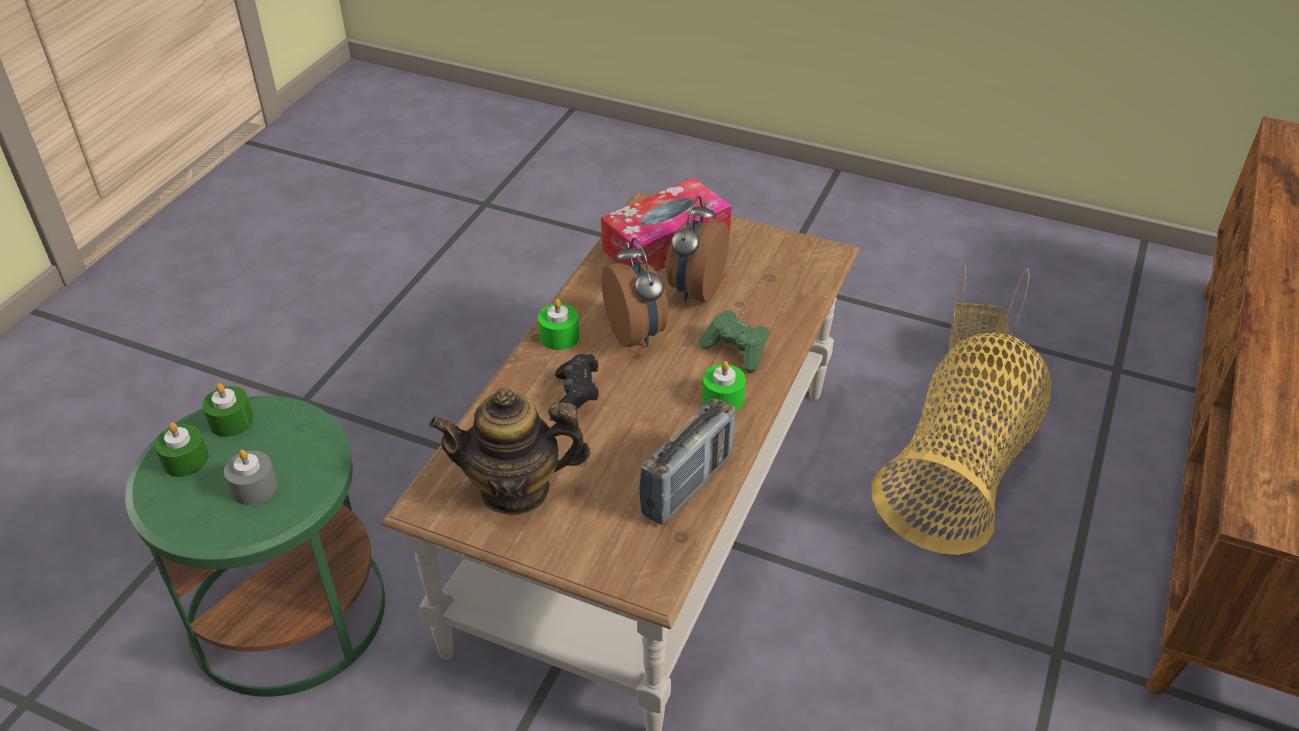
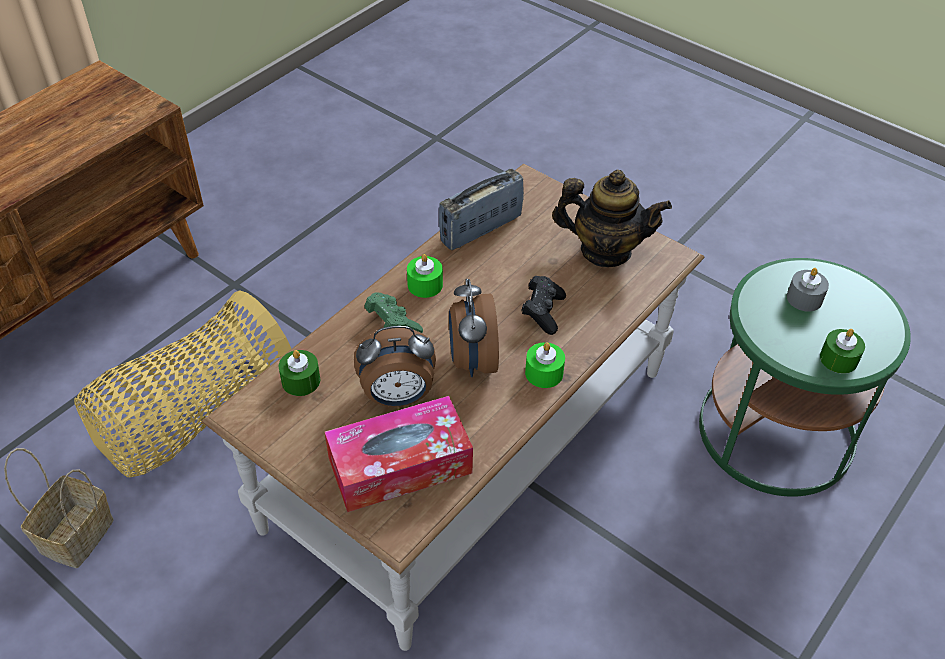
camera: 165 degrees left, 5 degrees up
green candle [155,422,209,477] -> green candle moved to [279,350,320,396]
alarm clock [666,196,729,302] -> alarm clock turned 45 degrees clockwise [354,326,436,407]

